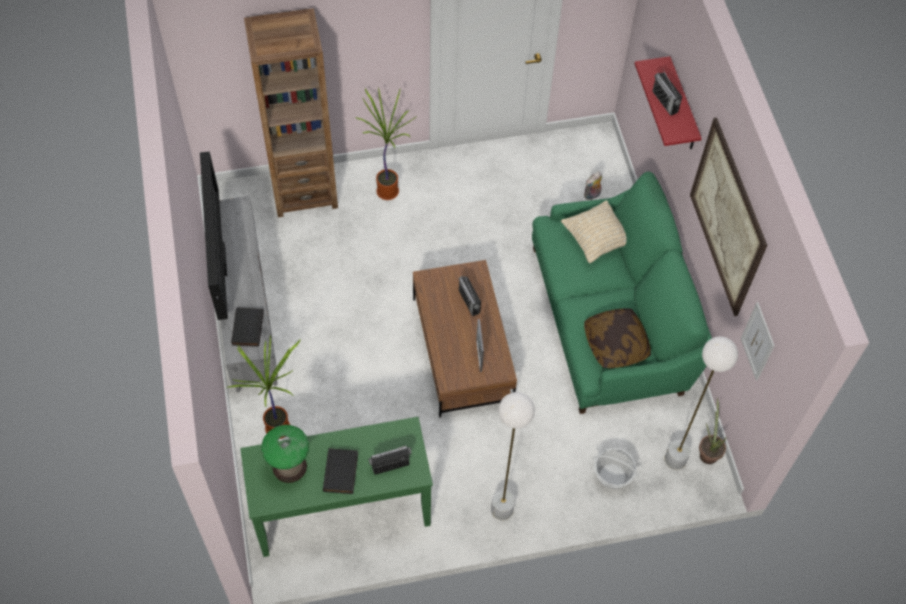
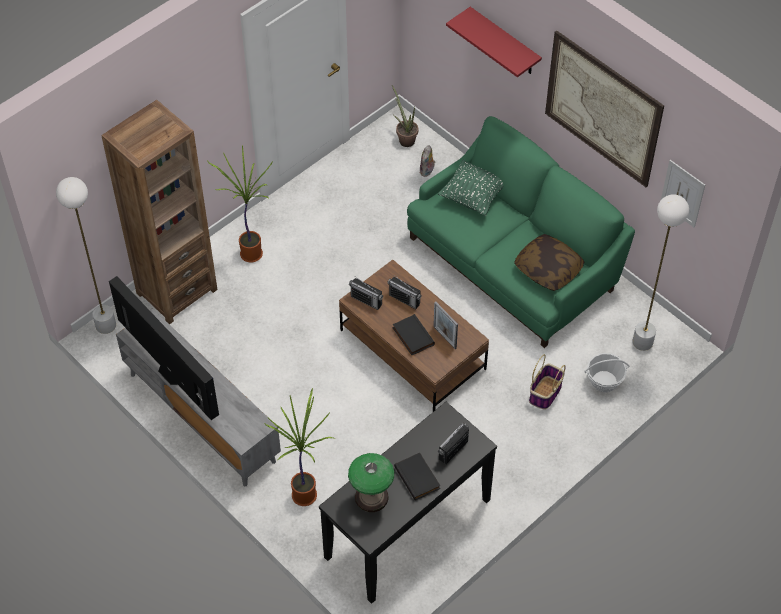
camera: 30 degrees left, 5 degrees down
black book [231,307,264,347] -> black book moved to [392,314,435,355]
green console table [240,417,433,557] -> black console table [319,402,497,604]
white floor lamp [491,392,535,520] -> white floor lamp moved to [56,177,116,334]
beige pillow [561,200,627,263] -> green pillow [438,160,503,216]
radio [652,69,682,116] -> radio moved to [349,276,383,310]
potted plant [699,398,727,464] -> potted plant moved to [392,85,418,147]
none -> basket [529,354,565,409]

